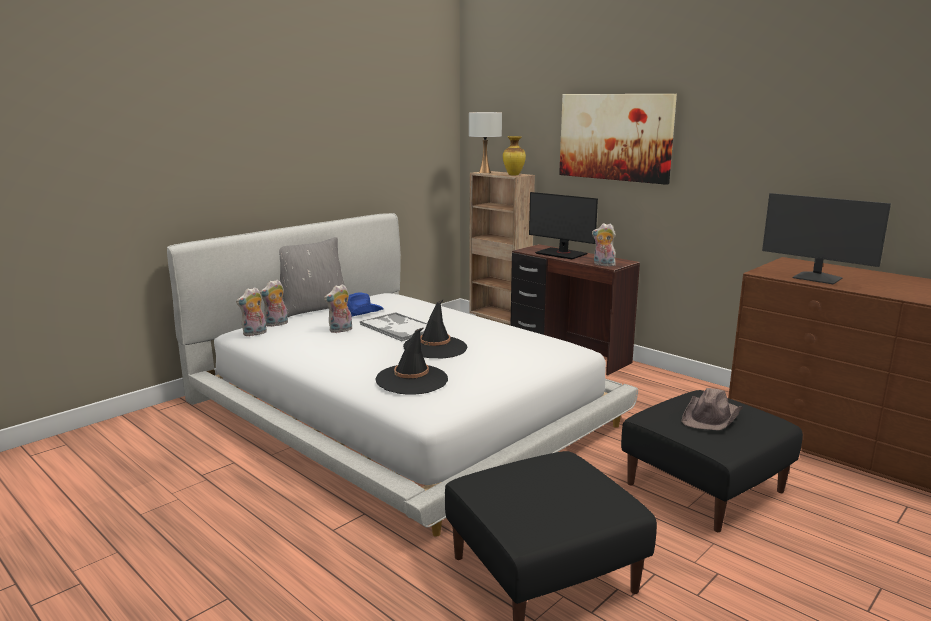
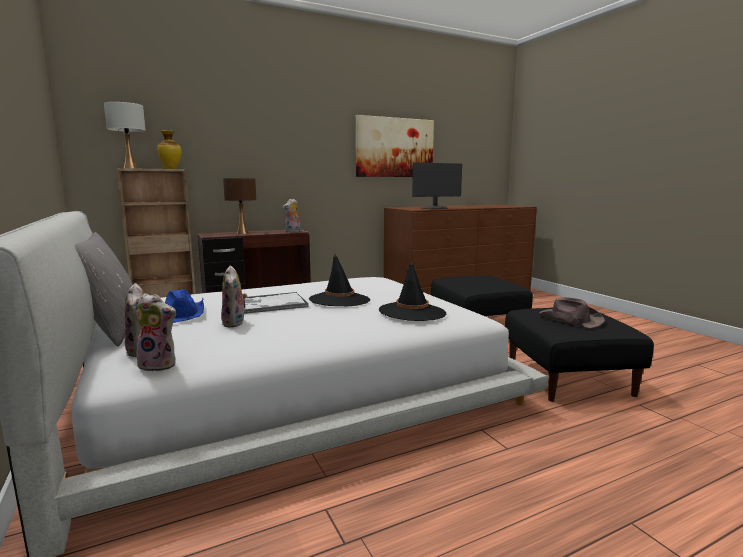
camera: 70 degrees left, 5 degrees down
plush toy [236,287,267,336] -> plush toy turned 60 degrees counterclockwise [136,293,176,371]
monitor [529,192,598,259] -> brown table lamp [223,178,256,234]
picture [559,94,677,185] -> picture moved to [356,115,434,177]
brown hat [681,388,743,430] -> brown hat moved to [539,297,605,328]

